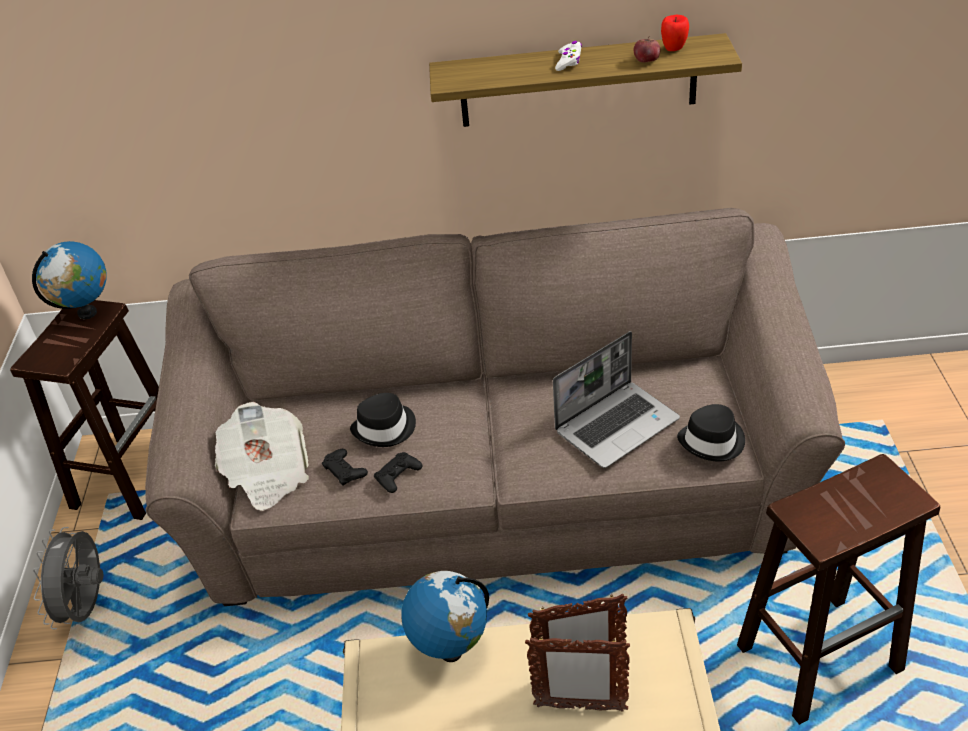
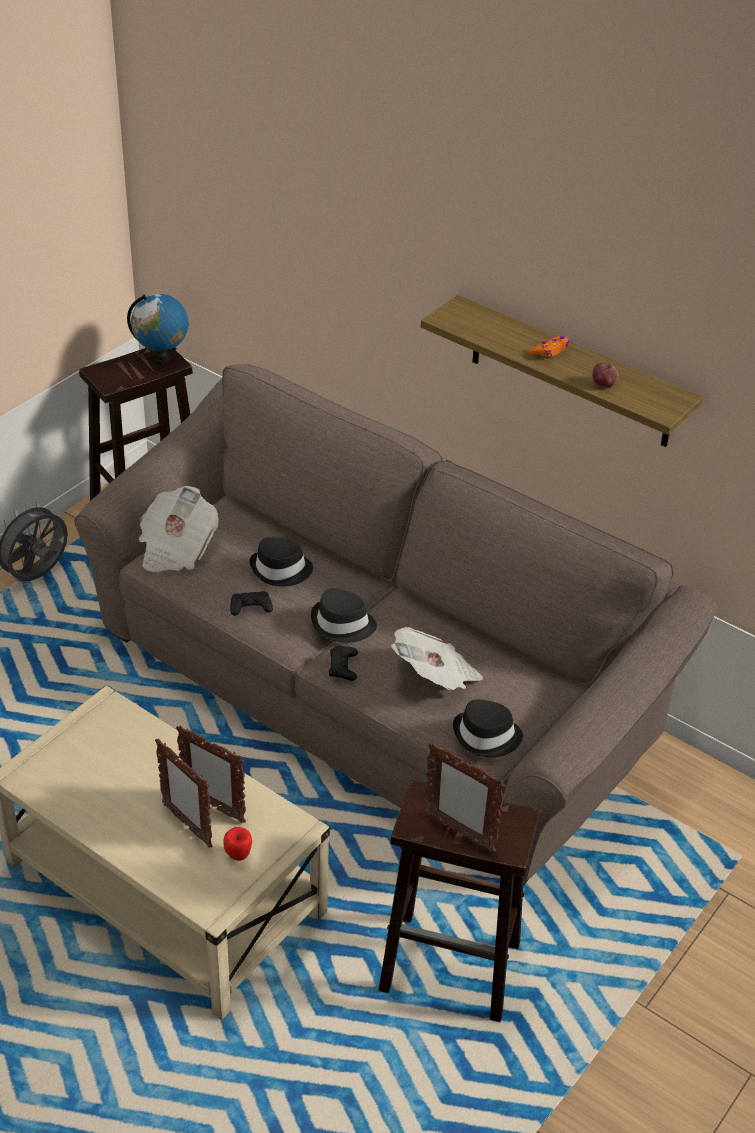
camera: 35 degrees right, 0 degrees up
black game controller [322,449,368,486] -> black game controller moved to [329,645,358,681]
globe [401,571,489,662] -> none
laptop [553,331,680,468] -> newspaper [391,627,483,691]
white game controller [555,41,582,71] -> orange game controller [528,336,569,357]
apple [661,15,689,51] -> apple moved to [223,827,252,861]
none -> black hat [311,588,377,643]
none -> picture frame [425,742,506,852]

